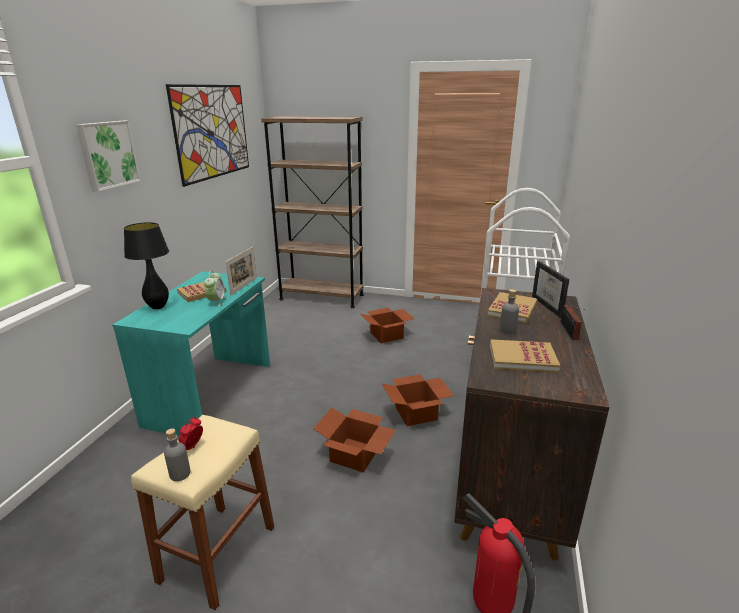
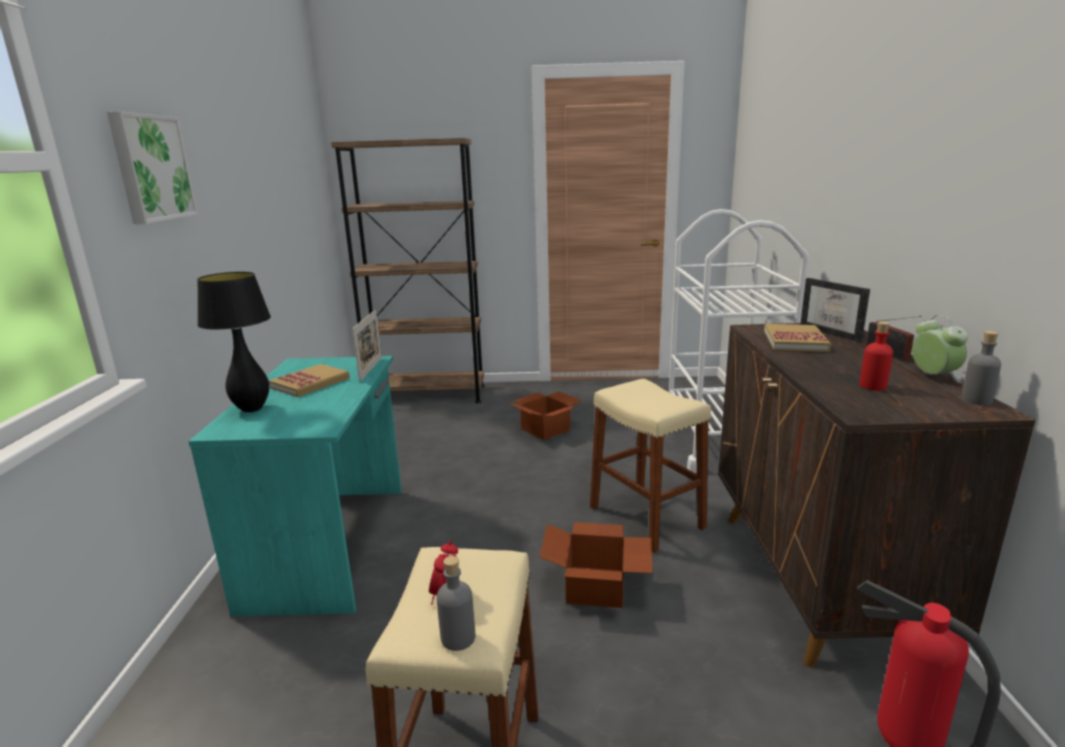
camera: 15 degrees left, 5 degrees down
picture [166,84,249,187] -> none
alarm clock [204,271,226,307] -> alarm clock moved to [912,315,968,383]
cardboard box [381,374,454,426] -> beige stool [590,379,711,553]
book [490,339,560,373] -> red bottle [859,322,893,391]
grey bottle [500,289,519,334] -> grey bottle moved to [961,331,1001,405]

